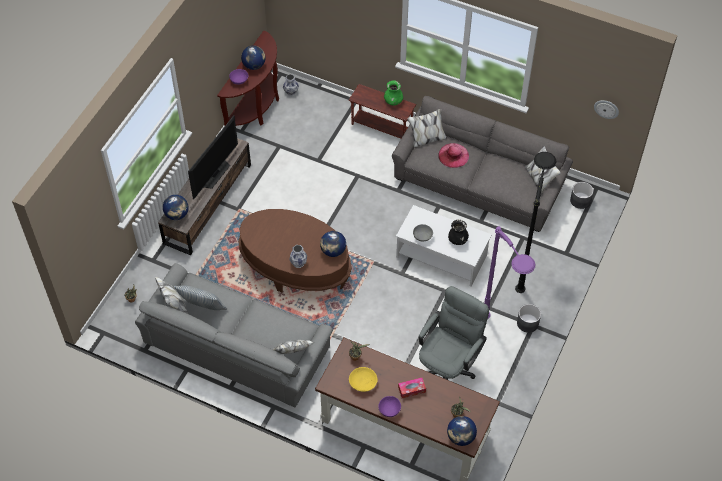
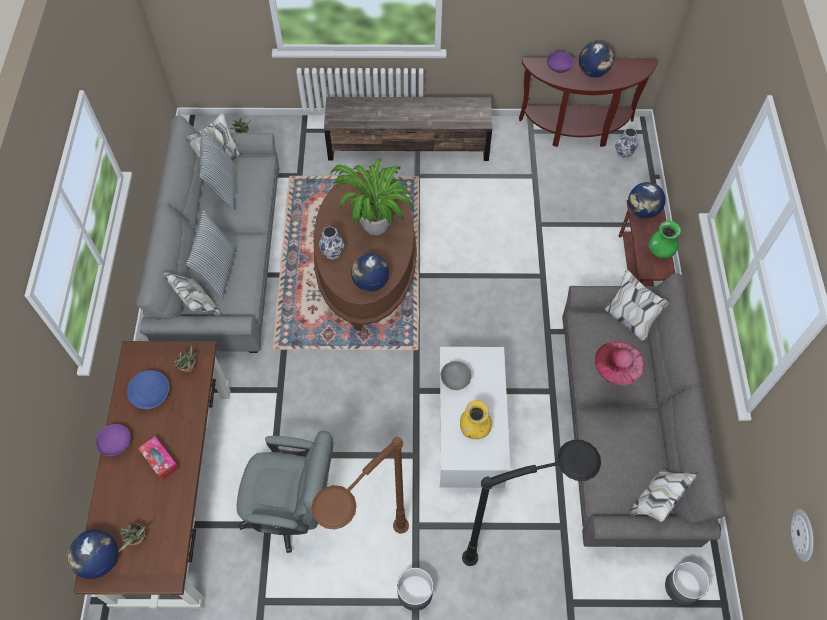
camera: 65 degrees right, 5 degrees up
globe [163,195,189,220] -> globe moved to [628,182,666,218]
television [188,115,238,199] -> none
yellow bowl [349,367,378,392] -> blue bowl [127,370,170,409]
black vase [448,220,469,245] -> yellow vase [460,400,492,439]
purple floor lamp [484,226,535,319] -> brown floor lamp [311,437,409,534]
none -> pillow [186,210,237,299]
none -> potted plant [330,159,414,235]

